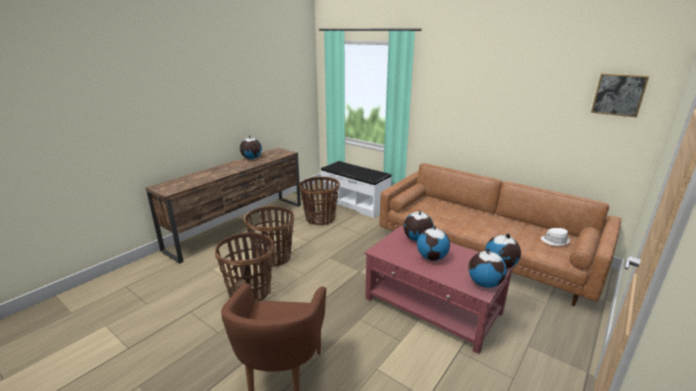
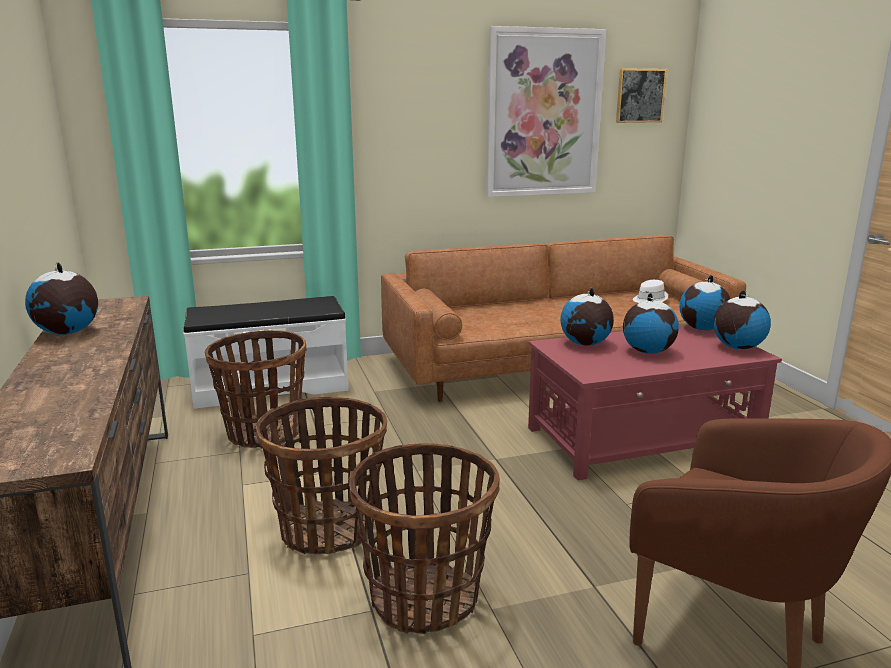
camera: 55 degrees left, 5 degrees down
none -> picture [486,26,607,197]

